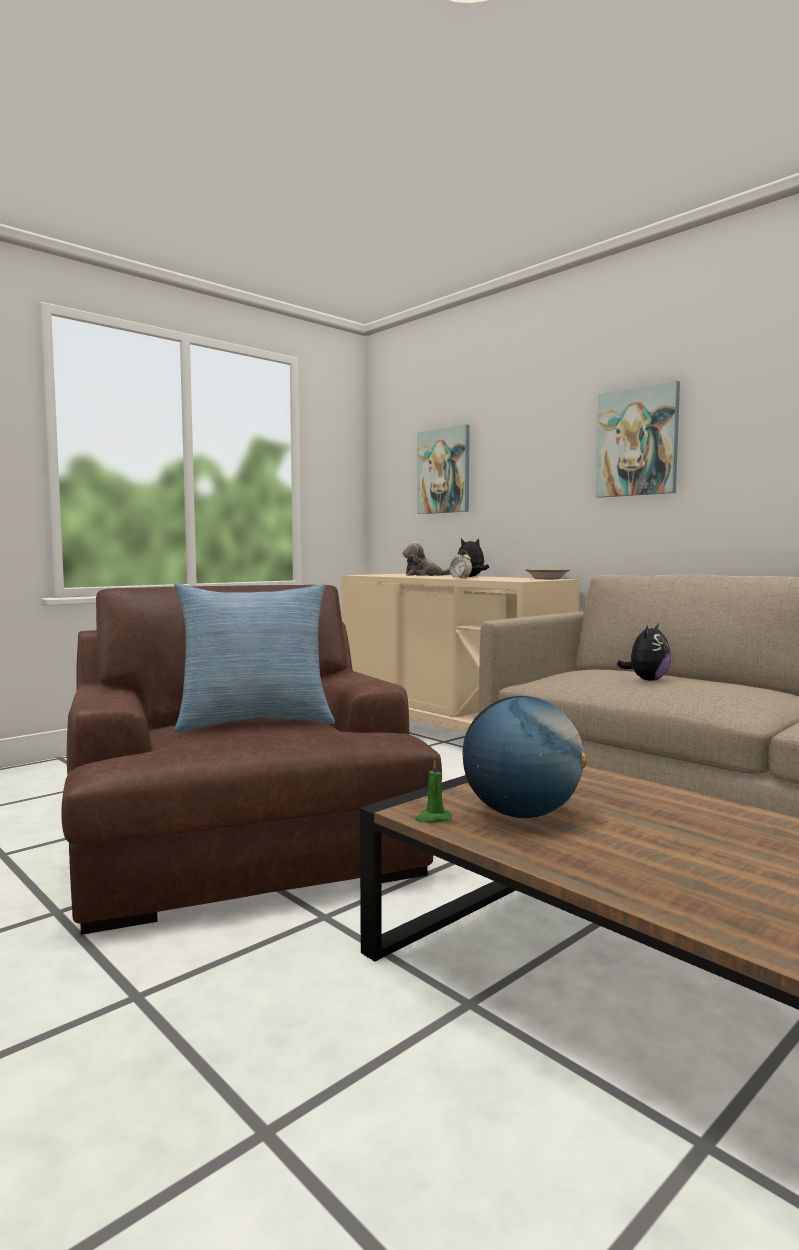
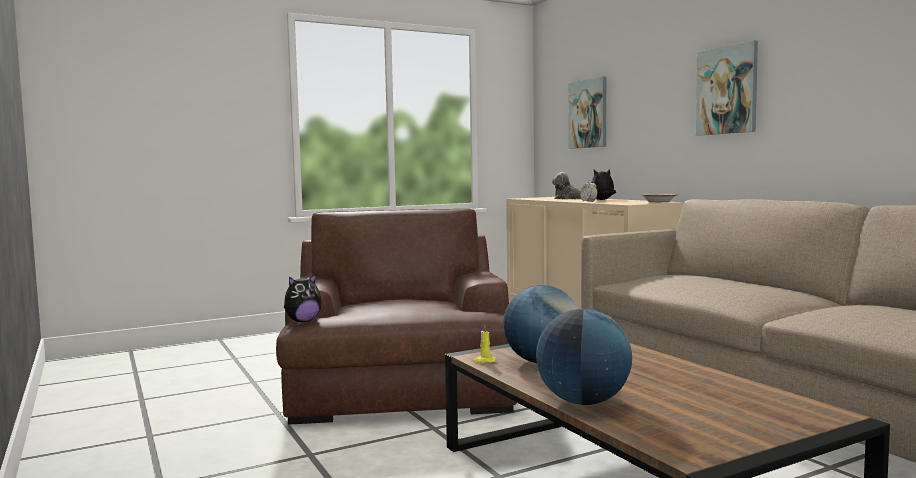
camera: 15 degrees right, 0 degrees up
pillow [174,583,335,733] -> none
green candle [415,760,452,823] -> yellow candle [473,325,496,363]
plush toy [617,623,671,681] -> plush toy moved to [284,274,322,322]
none -> globe [536,309,632,405]

